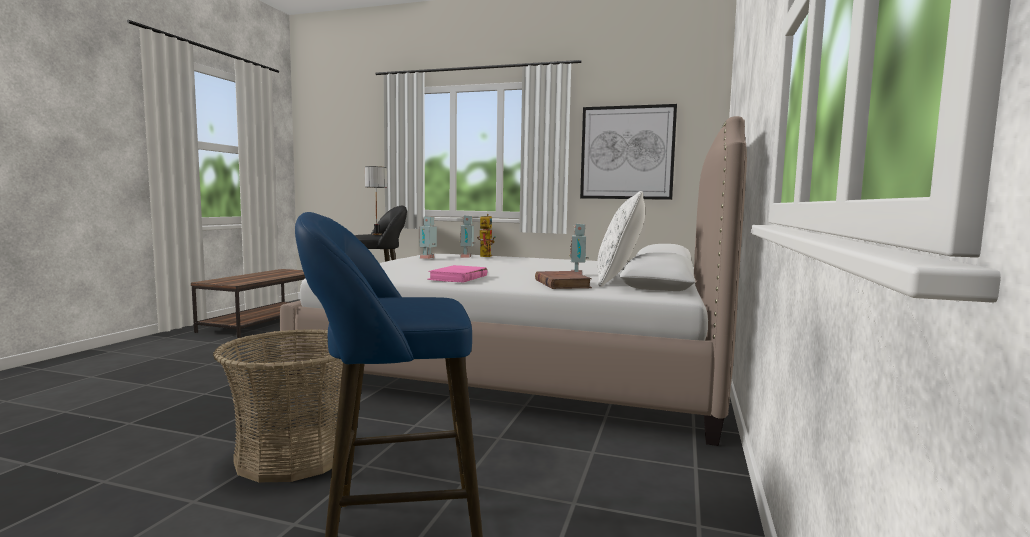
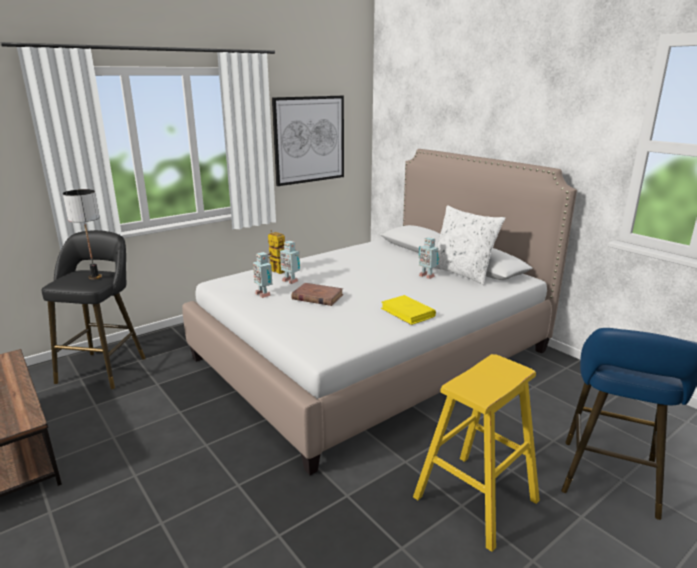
camera: 55 degrees left, 15 degrees up
basket [213,329,343,482] -> yellow stool [413,354,540,552]
pink book [427,265,488,283] -> yellow book [381,295,436,325]
brown book [535,271,592,289] -> brown book moved to [291,283,343,306]

